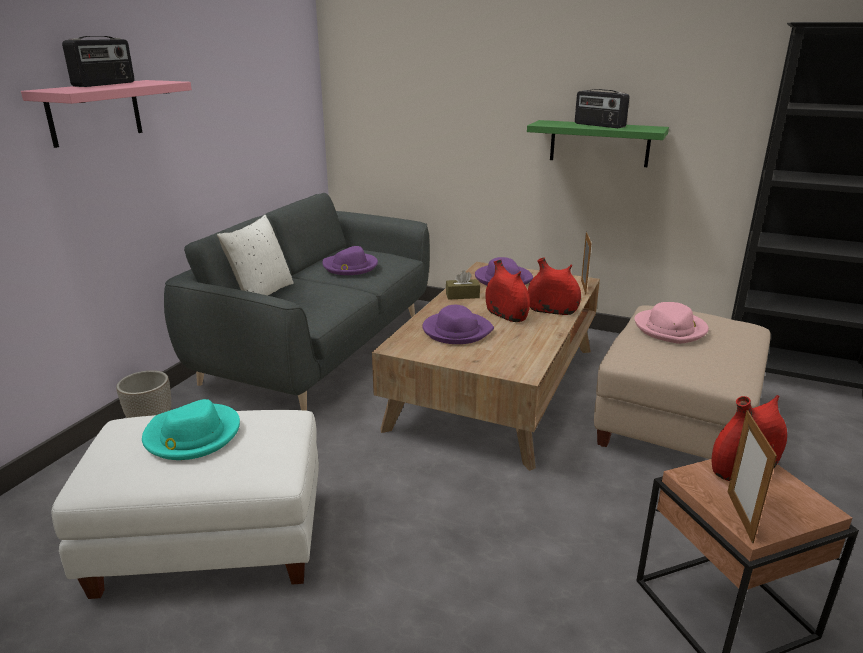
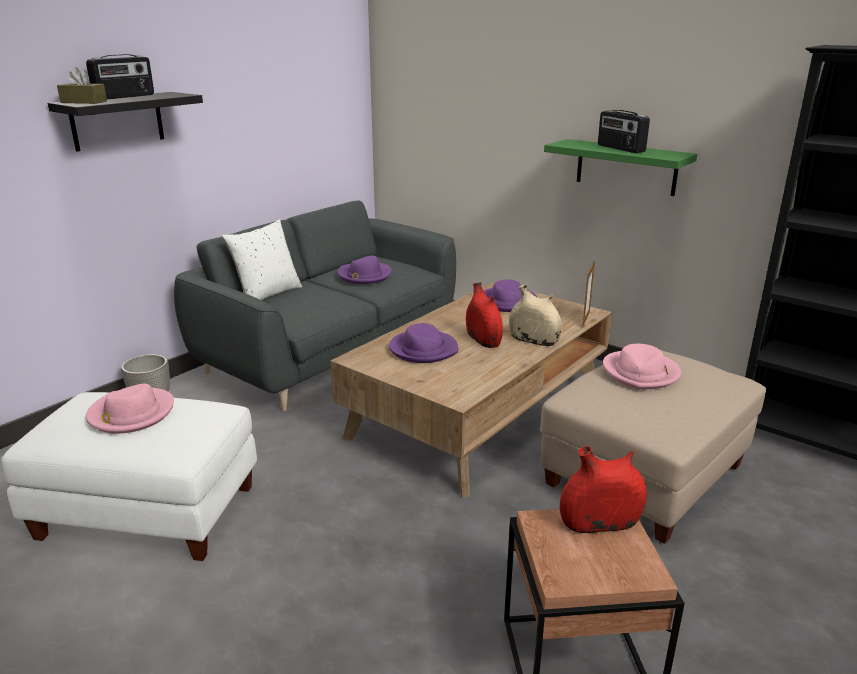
camera: 15 degrees right, 0 degrees up
pink shelf [21,80,192,148] -> black shelf [47,92,203,152]
turquoise hat [142,399,240,460] -> pink hat [86,383,174,434]
brown tissue box [446,270,480,300] -> brown tissue box moved to [57,67,107,104]
red vase [527,258,581,315] -> beige vase [509,284,562,346]
picture frame [728,410,777,543] -> none

